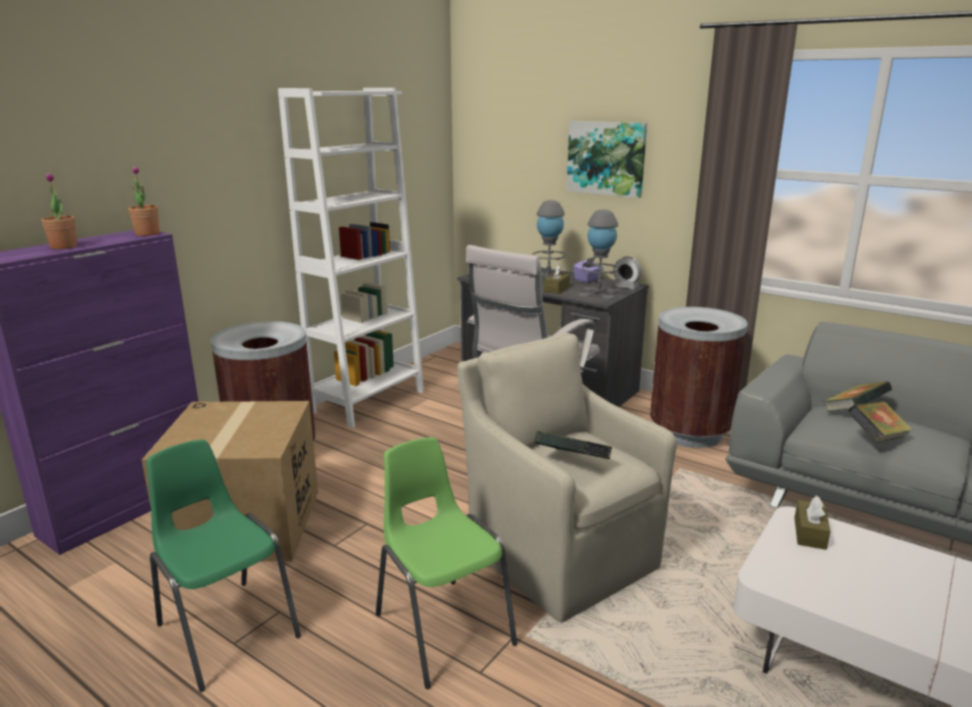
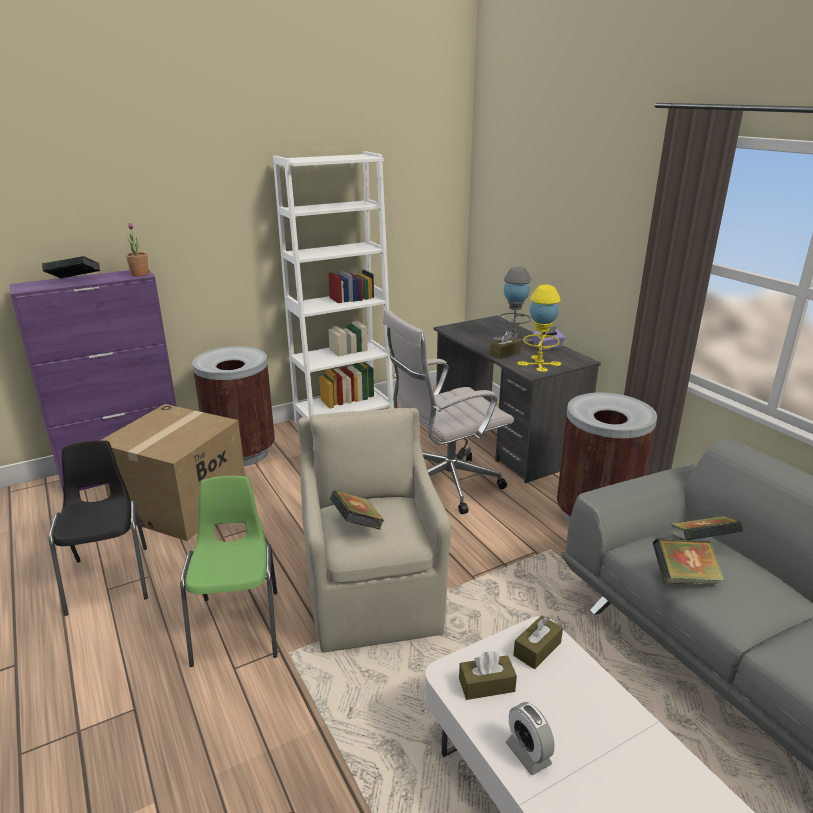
camera: 25 degrees right, 5 degrees up
potted plant [41,173,77,249] -> book [42,256,101,279]
green chair [146,440,301,692] -> black chair [49,440,148,616]
picture [567,121,647,198] -> none
grey table lamp [579,209,619,299] -> yellow table lamp [517,285,561,373]
alarm clock [613,256,642,289] -> alarm clock moved to [506,702,554,775]
none -> brown tissue box [459,651,517,700]

